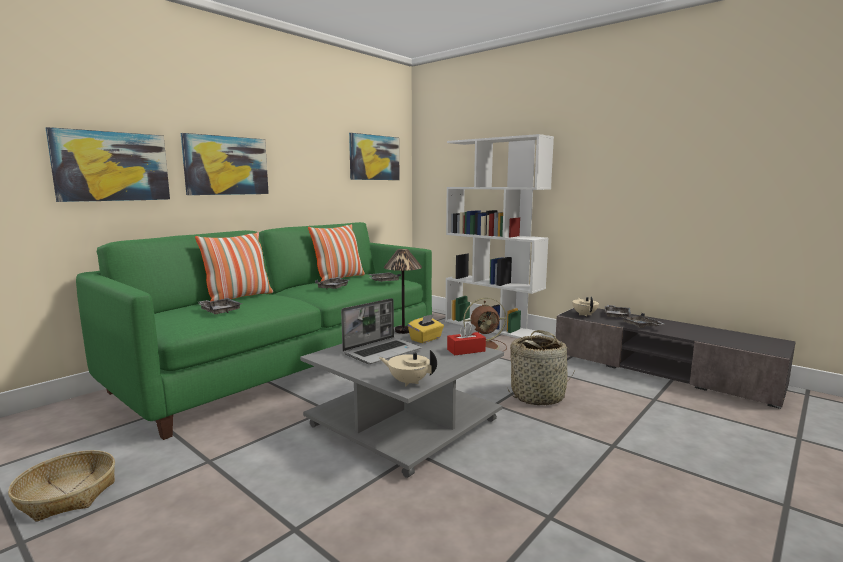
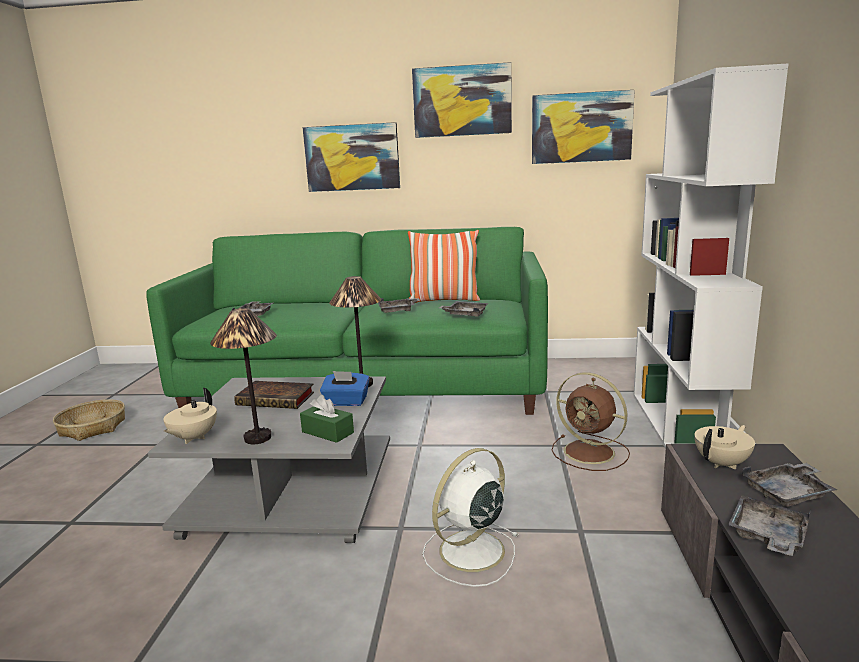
camera: 55 degrees right, 5 degrees up
picture [45,127,170,202] -> picture moved to [412,62,512,138]
pillow [195,232,273,301] -> none
laptop [341,298,421,364] -> book [234,381,314,409]
beige teapot [379,350,437,386] -> beige teapot turned 150 degrees counterclockwise [163,388,217,444]
yellow tissue box [408,314,444,343] -> blue tissue box [320,371,370,406]
red tissue box [447,323,486,355] -> green tissue box [300,395,354,443]
basket [508,330,575,405] -> white fan [422,448,518,587]
none -> table lamp [210,308,277,444]

